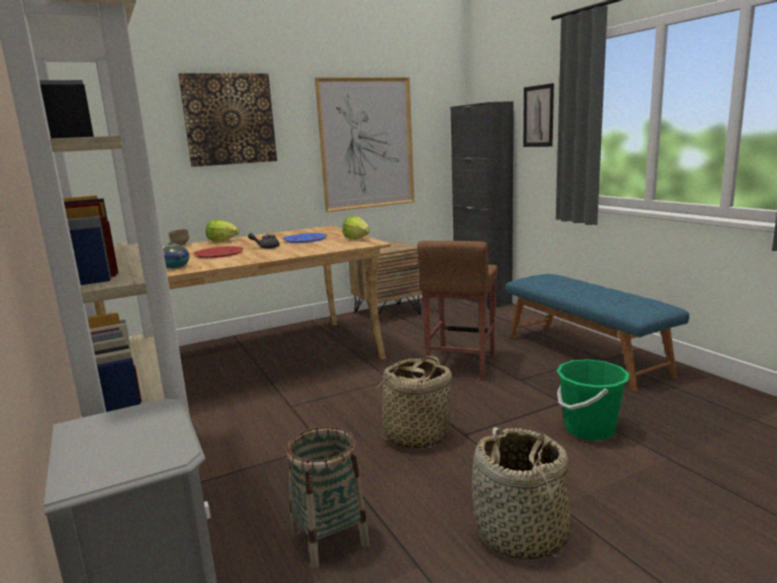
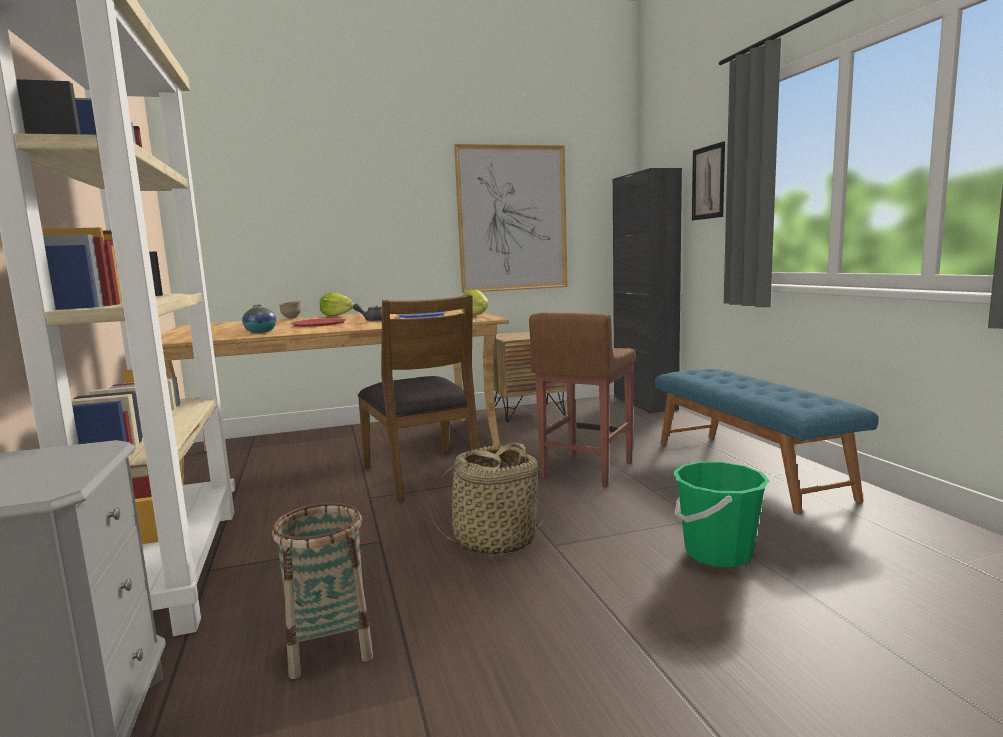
camera: 10 degrees right, 5 degrees down
picture [178,73,277,167] -> none
basket [472,427,571,560] -> none
none -> brown chair [357,294,479,503]

